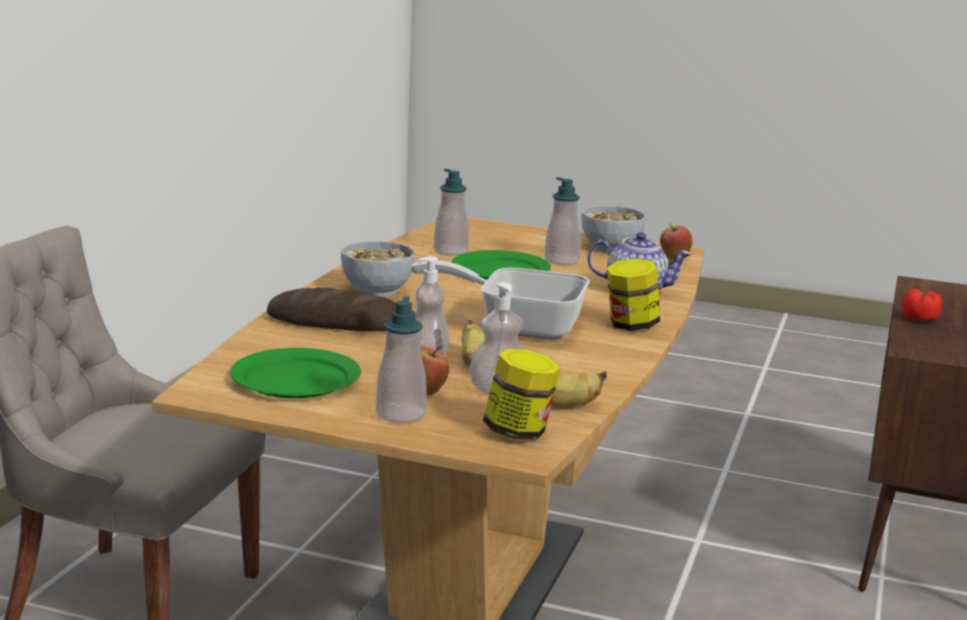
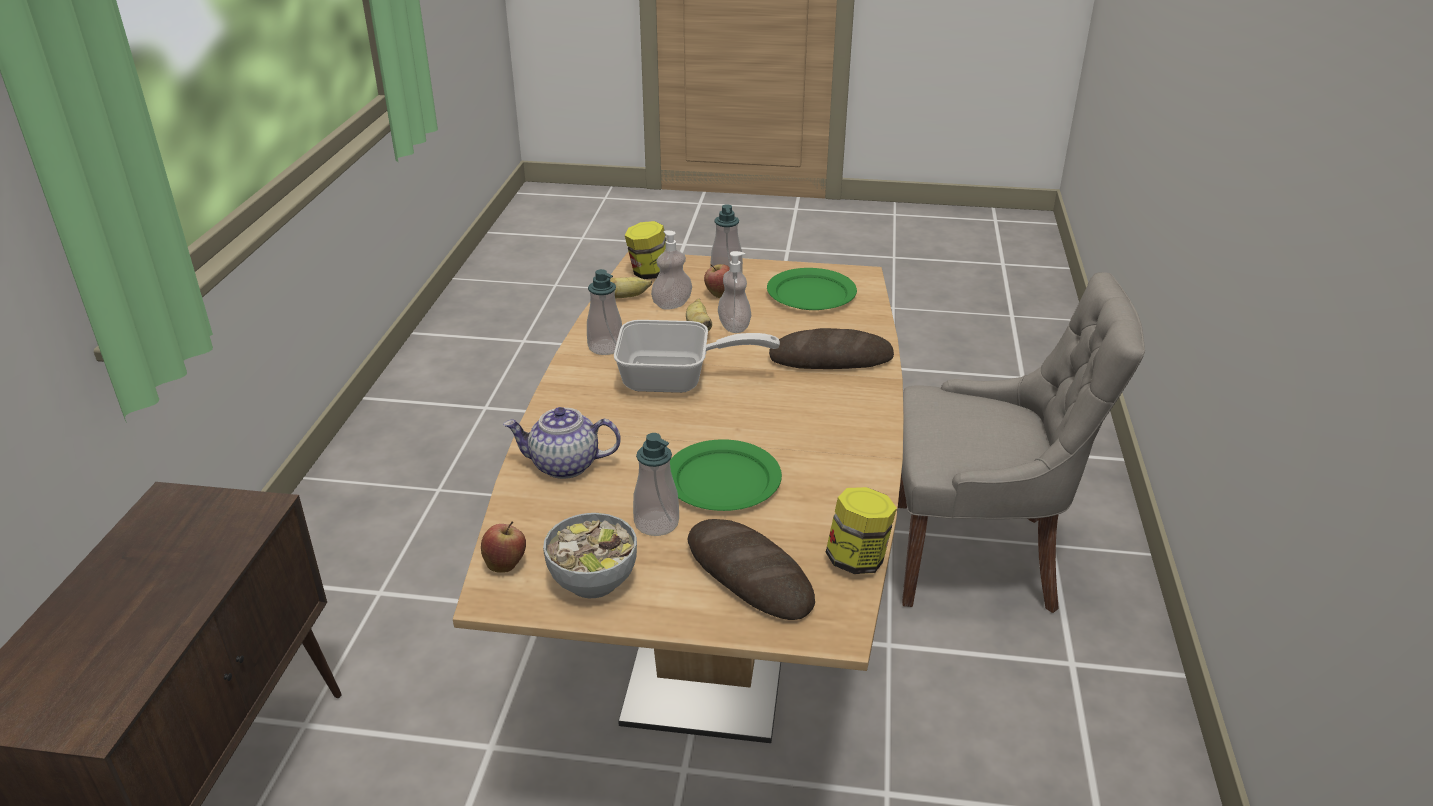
camera: 170 degrees right, 15 degrees up
bowl [341,241,415,297] -> none
soap dispenser [434,169,469,256] -> soap dispenser moved to [587,269,622,355]
jar [607,259,660,331] -> jar moved to [826,487,897,574]
tomato [902,289,942,322] -> none
none -> bread [688,519,815,620]

